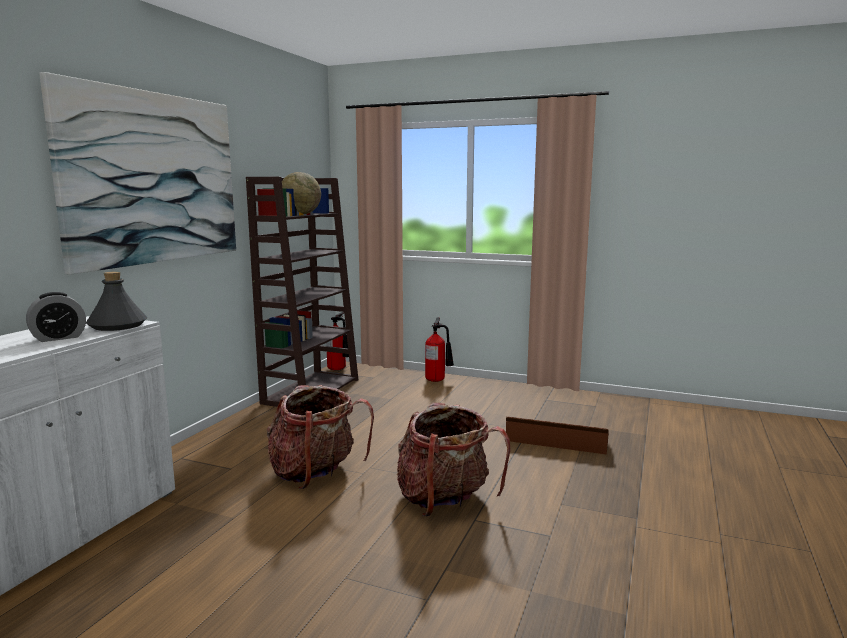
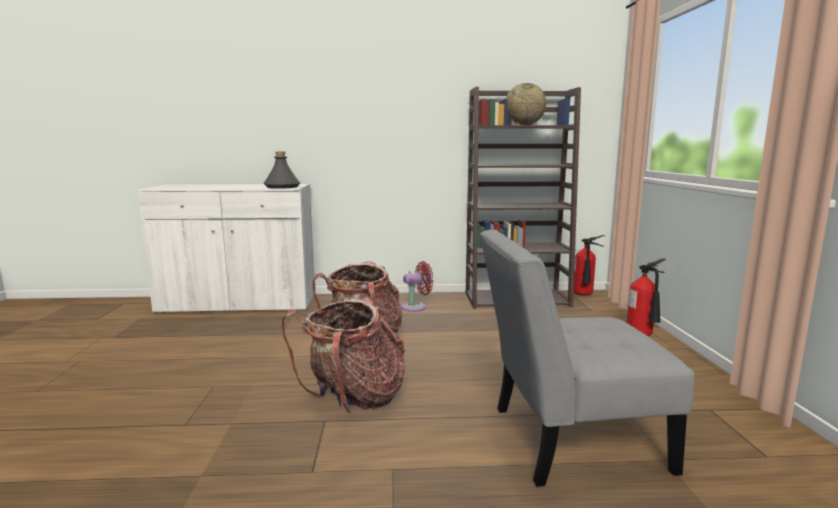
camera: 65 degrees right, 0 degrees up
alarm clock [26,292,86,342] -> none
picture [39,72,236,275] -> none
brown storage box [506,417,609,455] -> grey chair [480,230,695,486]
none -> red fan [401,261,433,312]

